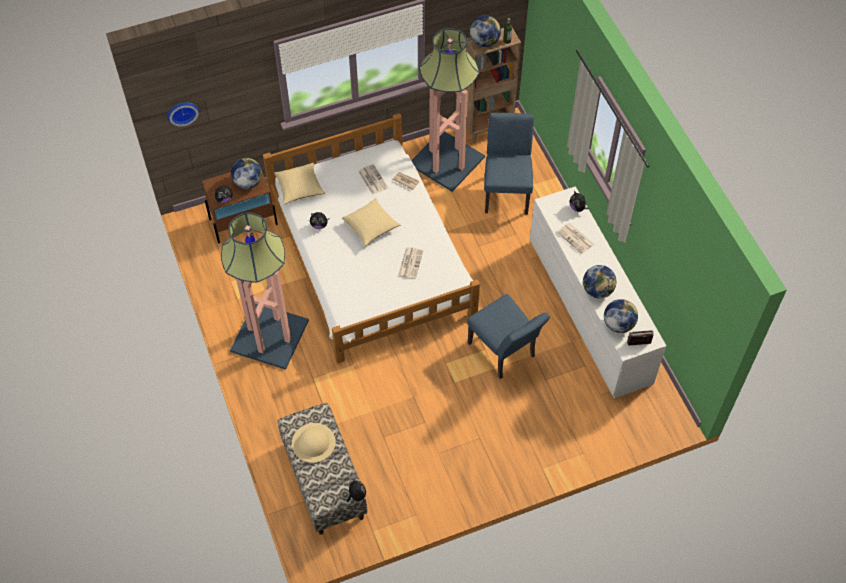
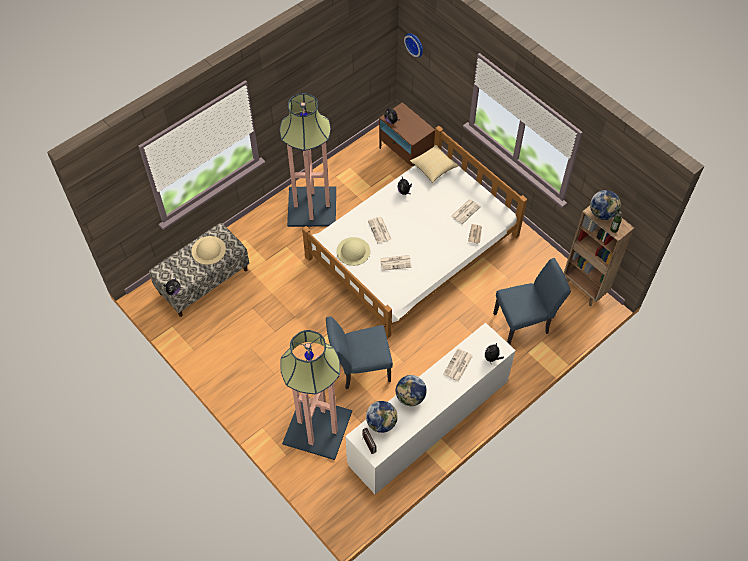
camera: 70 degrees right, 0 degrees up
globe [231,158,262,189] -> none
pillow [342,198,400,246] -> none
floor lamp [412,28,485,192] -> floor lamp moved to [280,330,352,460]
blue chair [467,294,550,379] -> blue chair turned 45 degrees clockwise [326,316,393,389]
none -> beige hat [336,237,370,266]
none -> newspaper [368,217,392,243]

